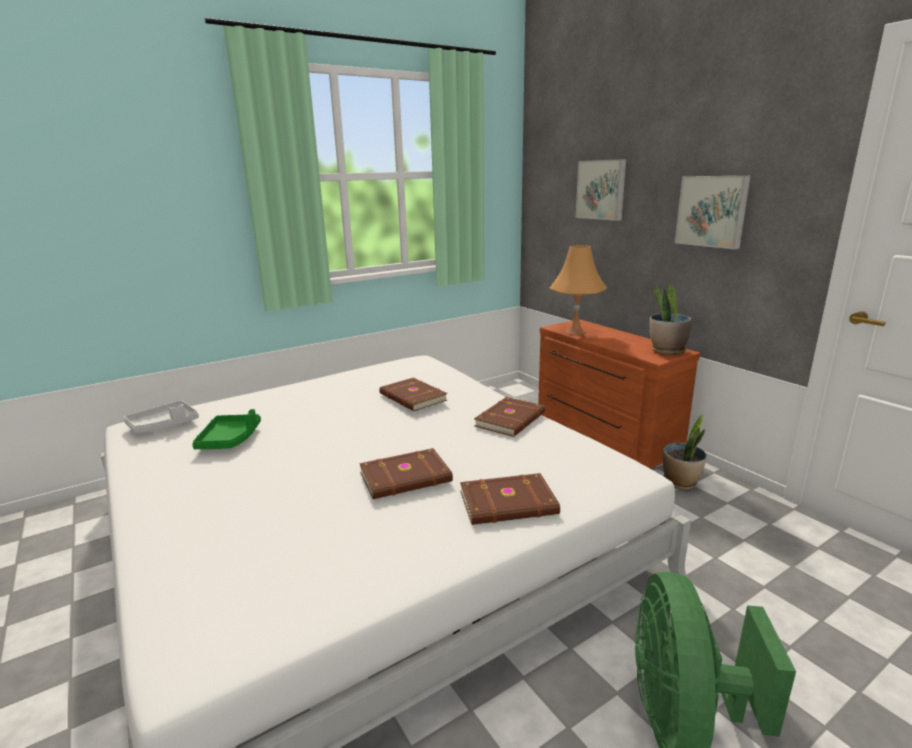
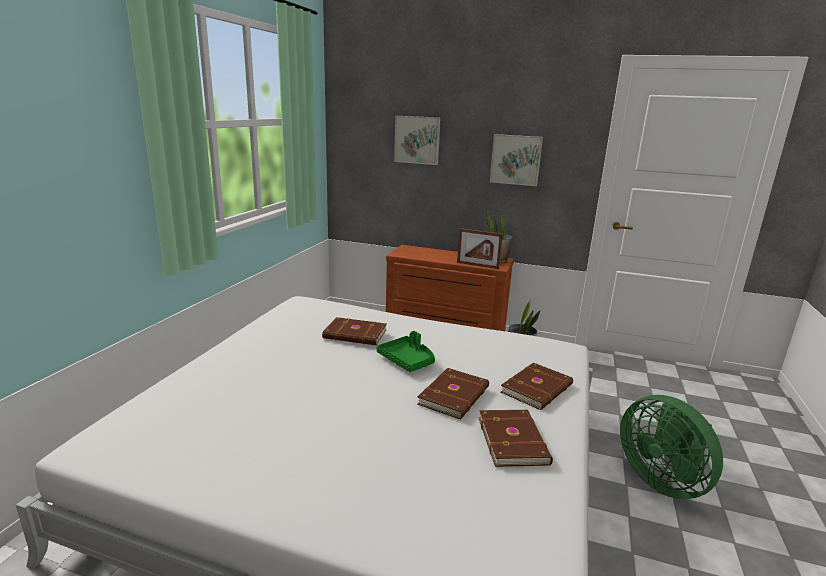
camera: 40 degrees left, 0 degrees up
grey tray [123,400,199,433] -> none
green tray [192,409,261,449] -> green tray moved to [377,331,435,372]
brown book [474,397,545,437] -> brown book moved to [479,410,553,467]
orange table lamp [550,245,607,335] -> none
none -> picture frame [457,228,503,269]

